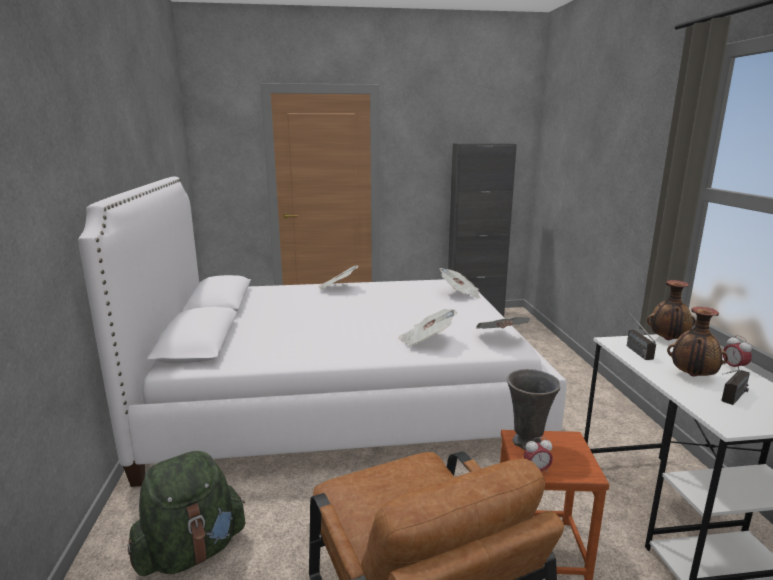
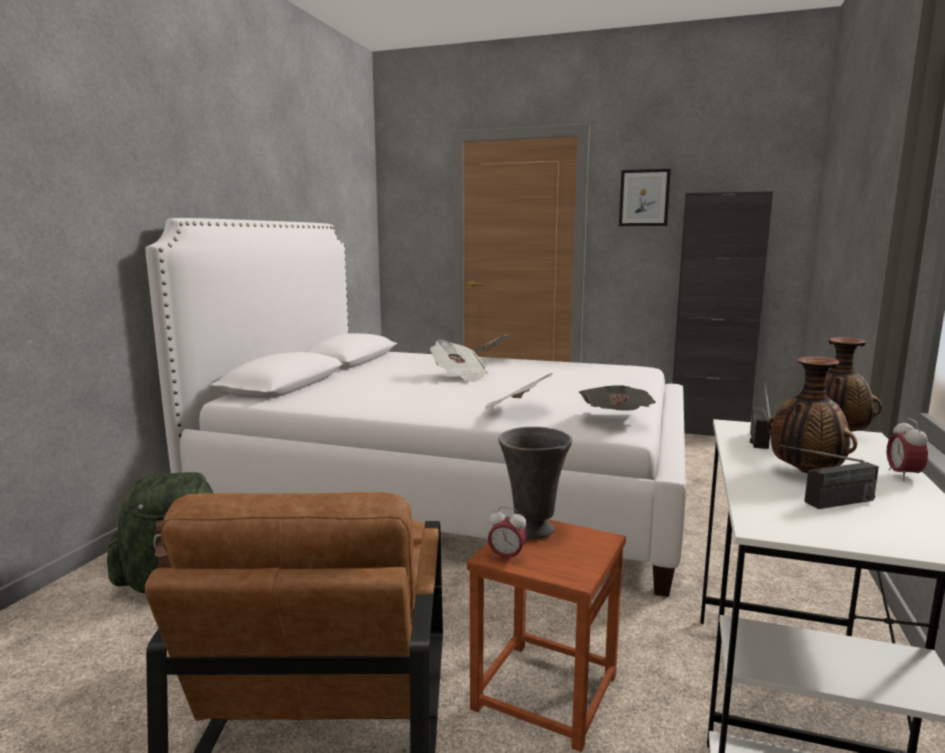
camera: 25 degrees right, 5 degrees down
newspaper [439,268,480,299] -> newspaper moved to [430,340,488,382]
none -> picture [619,169,671,226]

